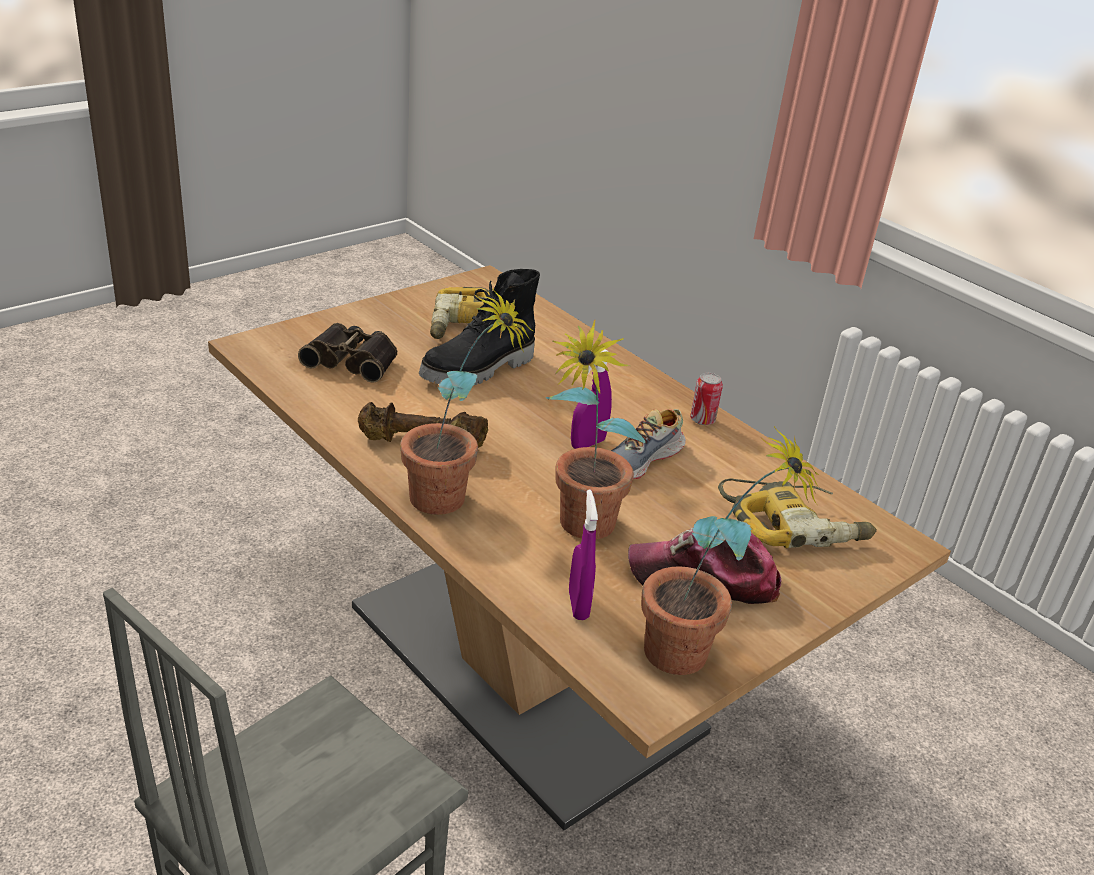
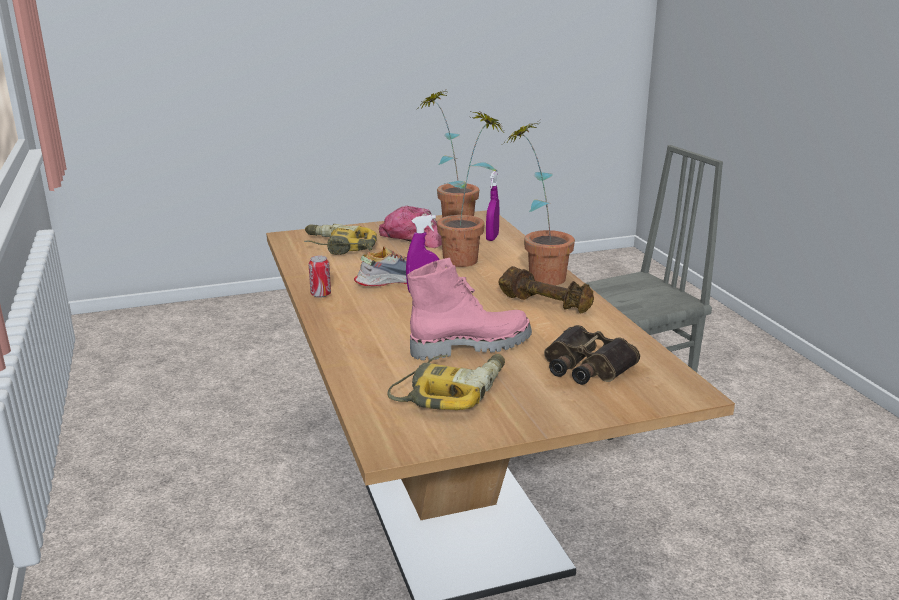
camera: 155 degrees left, 10 degrees down
black boot [419,269,540,385] -> pink boot [407,258,532,361]

